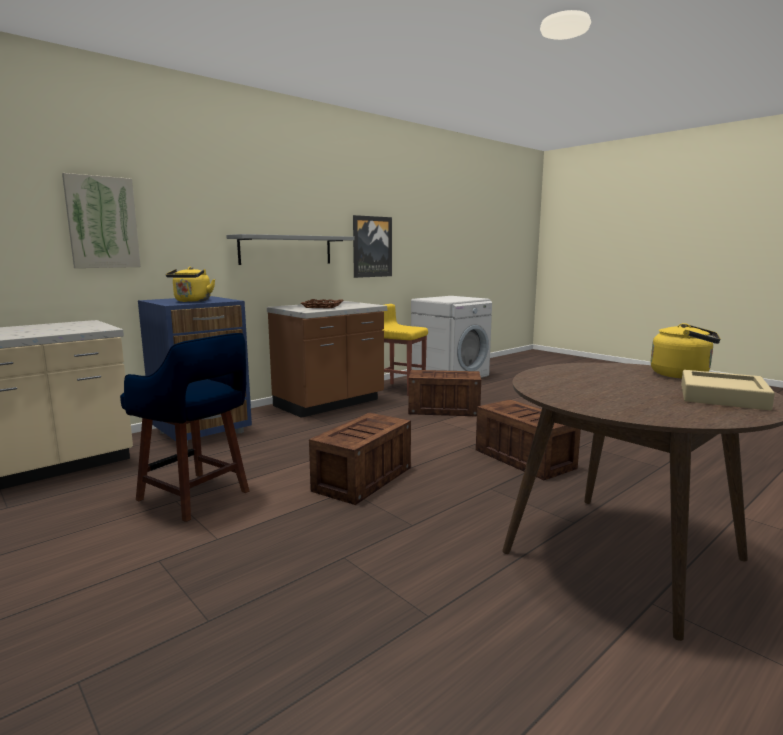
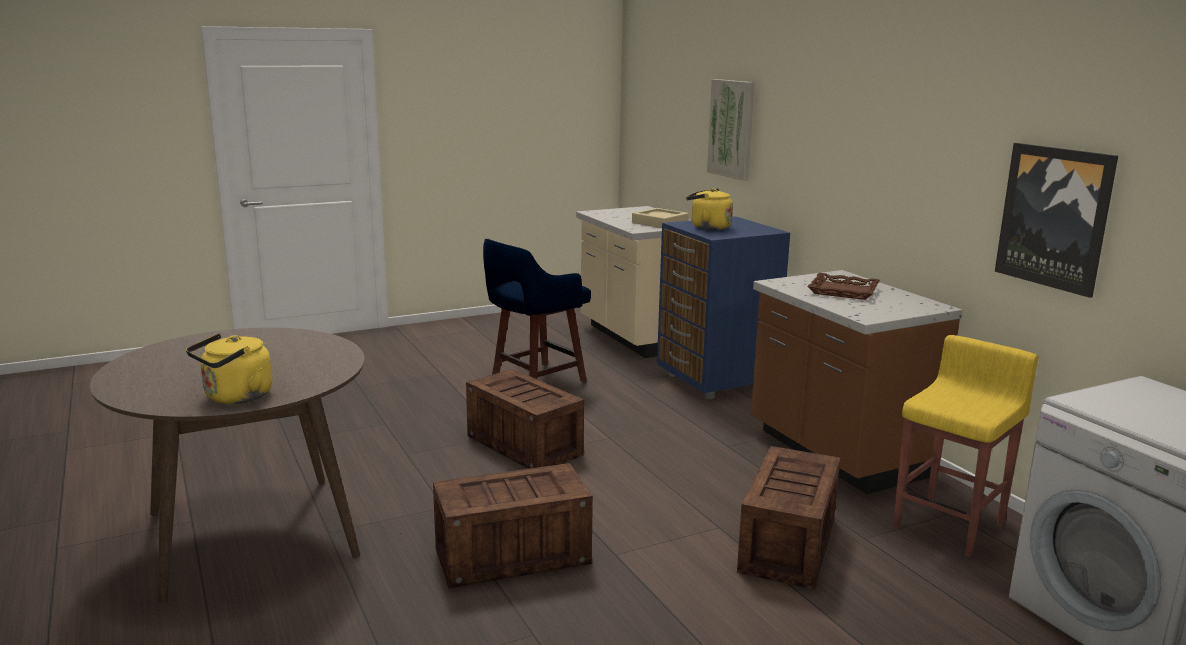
camera: 105 degrees right, 5 degrees up
grey shelf [226,234,355,265] -> none
beige tray [681,370,775,410] -> beige tray moved to [632,208,689,228]

